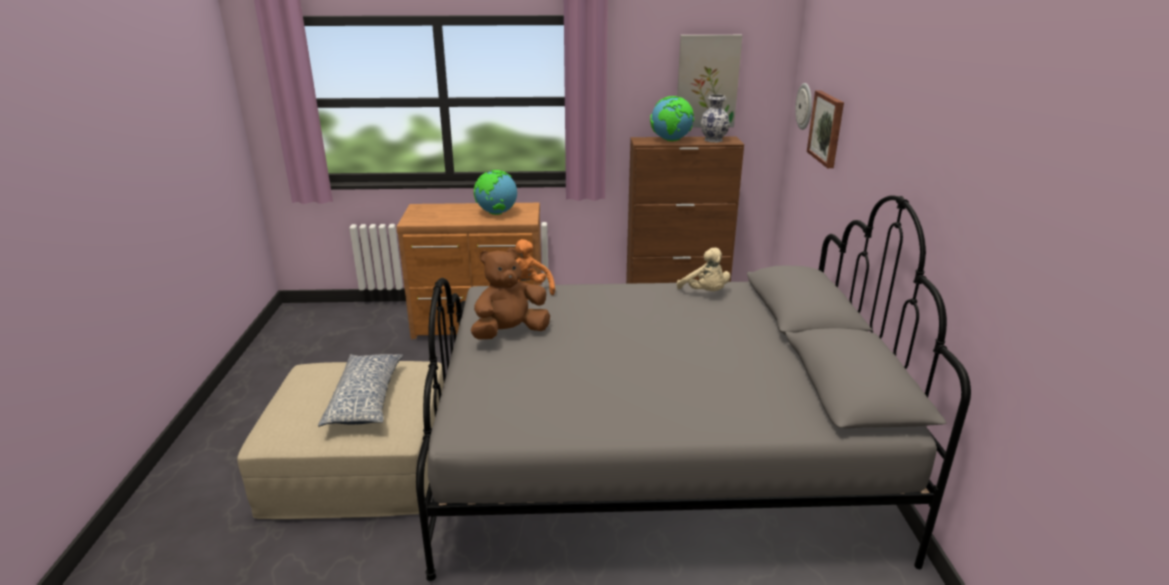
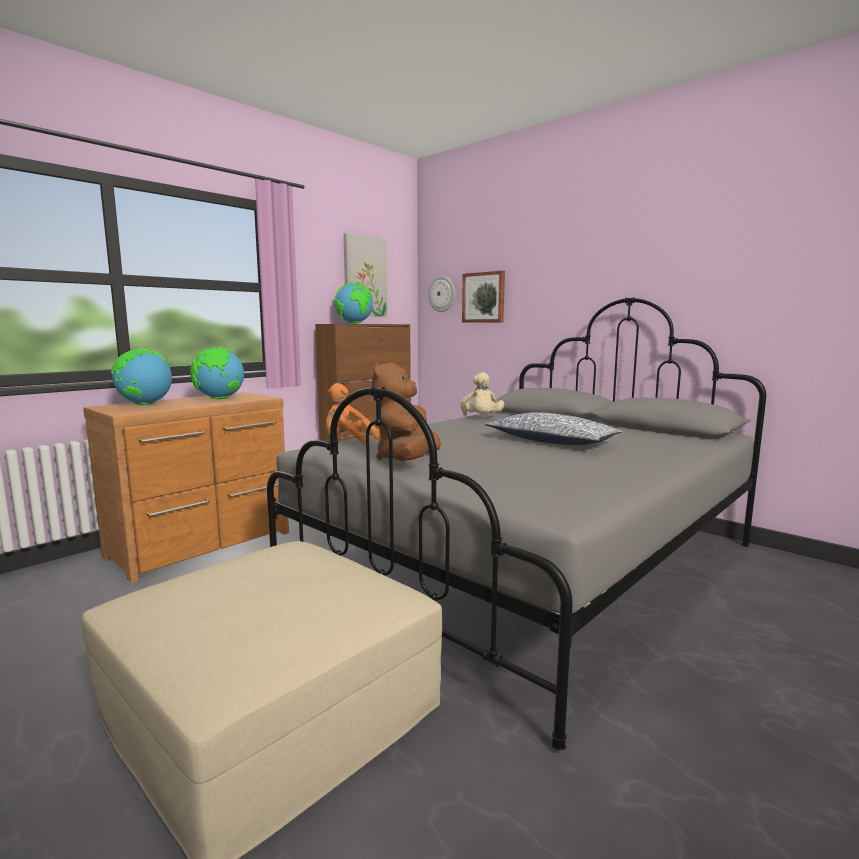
camera: 45 degrees left, 15 degrees down
pillow [318,354,403,427] -> pillow moved to [485,412,622,445]
beige plush toy [677,248,730,291] -> beige plush toy turned 75 degrees clockwise [460,372,504,416]
vase [700,94,730,142] -> none
none -> globe [111,349,172,405]

